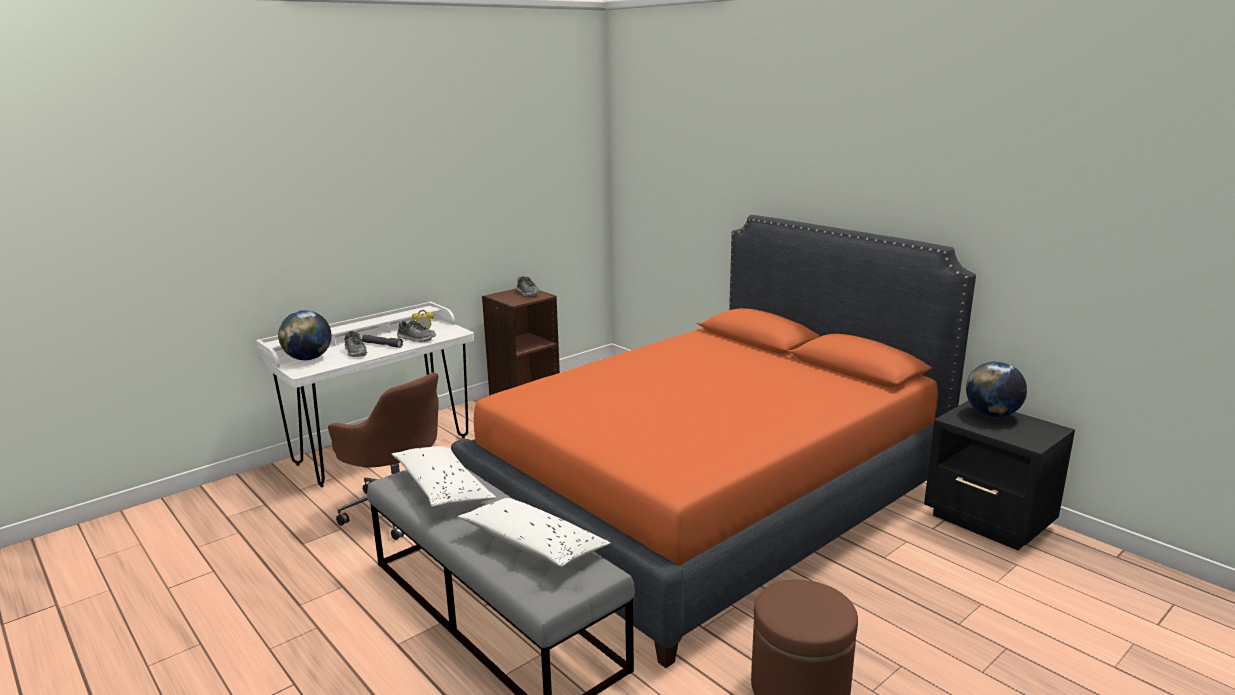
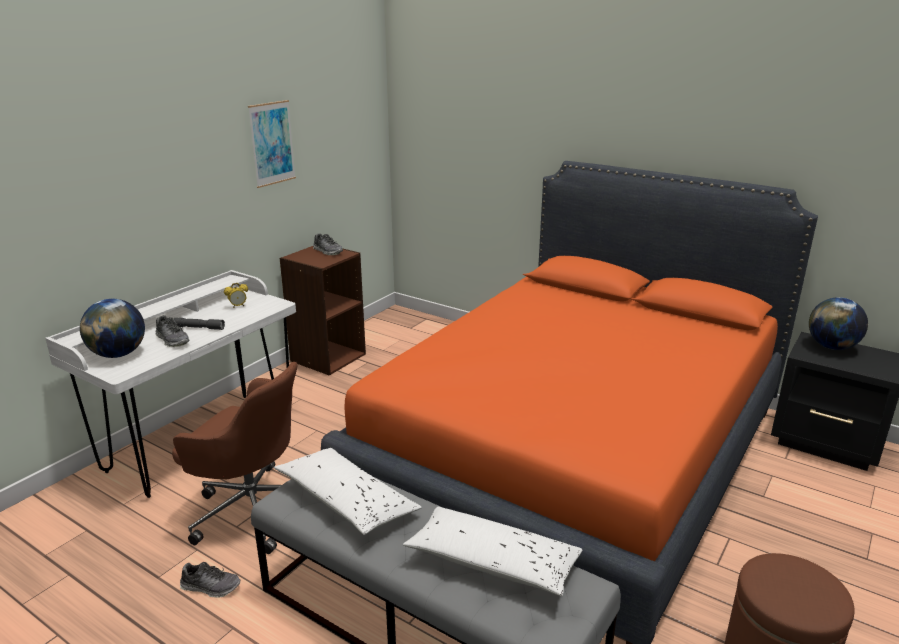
camera: 15 degrees left, 5 degrees up
shoe [397,320,436,342] -> shoe moved to [180,562,241,598]
none -> picture [248,100,296,188]

